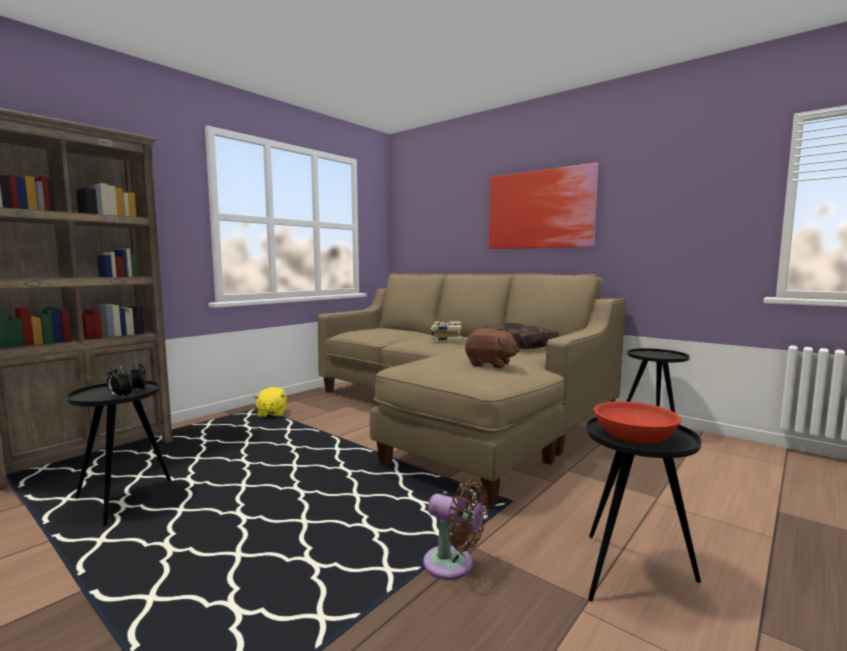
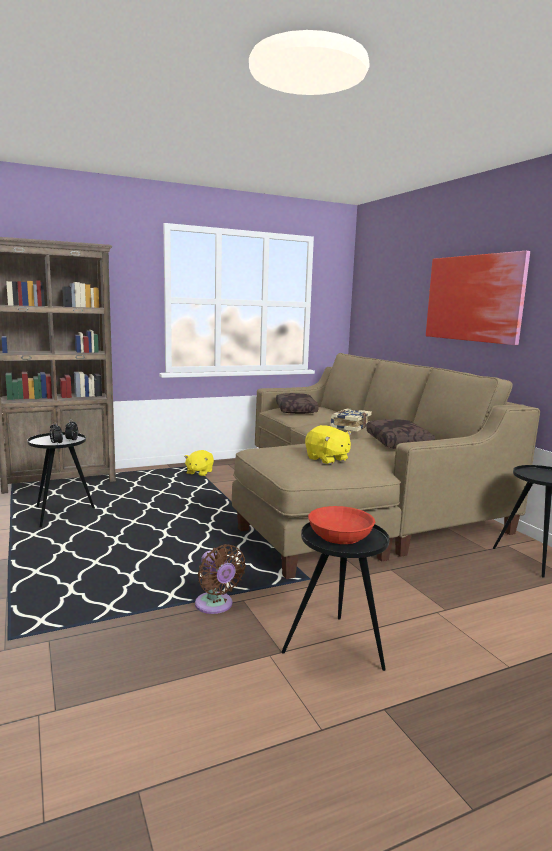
camera: 25 degrees right, 5 degrees up
brown plush toy [465,328,520,369] -> yellow plush toy [305,425,352,464]
none -> brown pillow [276,393,319,414]

